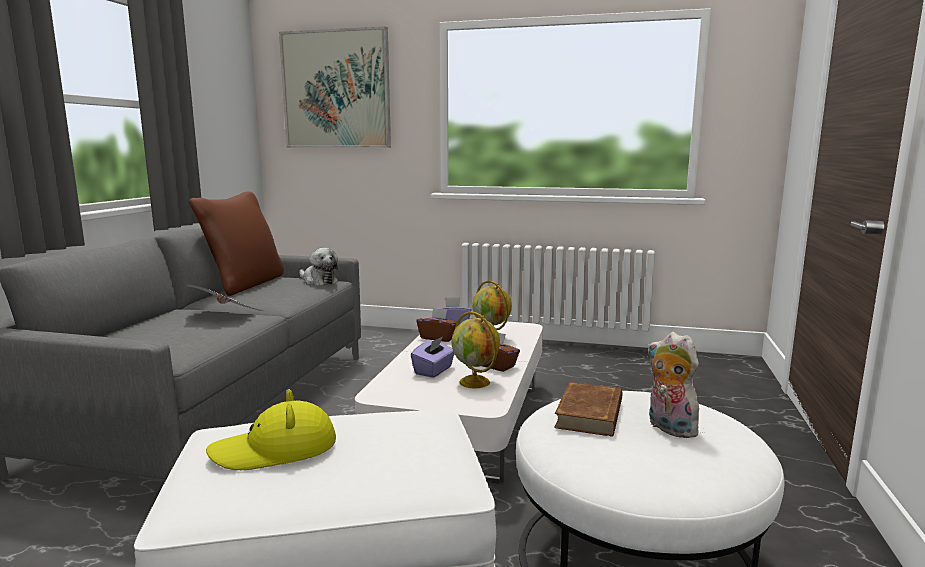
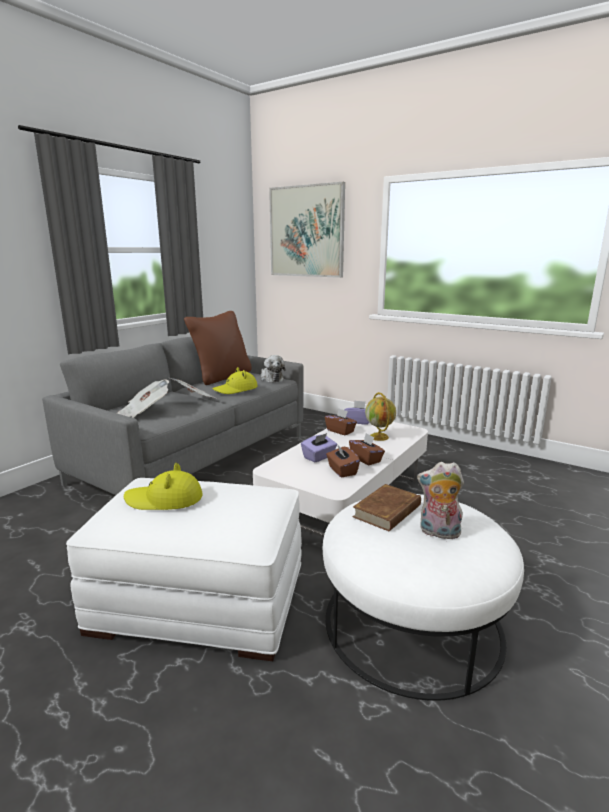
camera: 20 degrees right, 5 degrees up
globe [452,311,500,388] -> brown tissue box [326,444,360,477]
plush toy [647,332,701,438] -> plush toy turned 60 degrees counterclockwise [417,462,464,539]
none -> newspaper [117,380,169,418]
none -> yellow hat [212,367,258,394]

